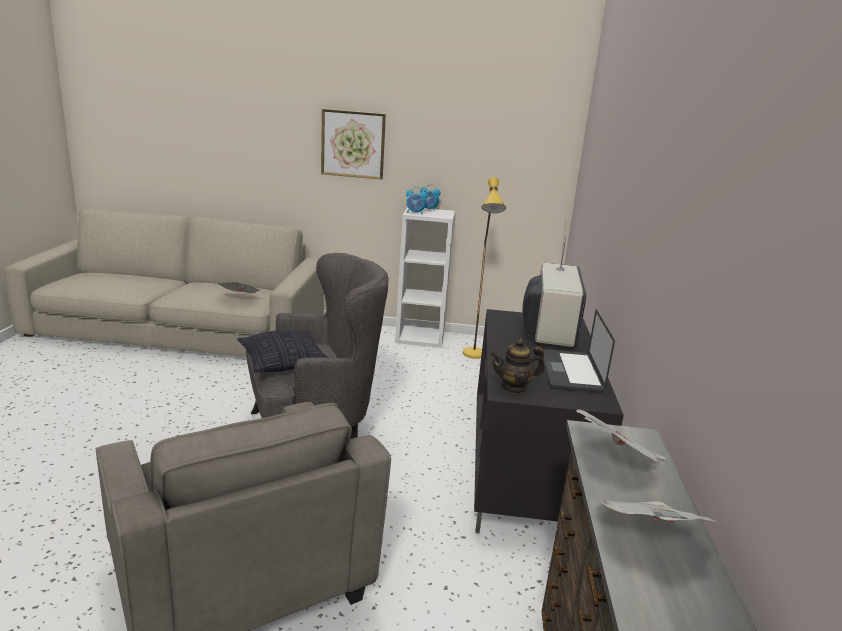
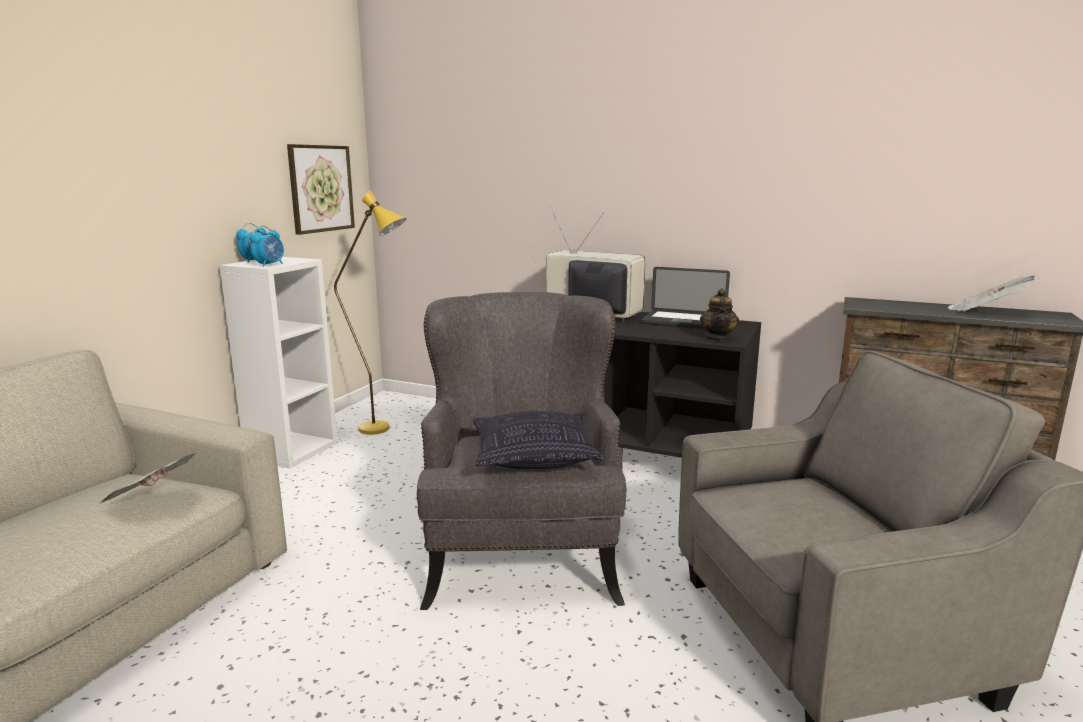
camera: 70 degrees left, 5 degrees down
picture [321,109,386,179] -> picture moved to [287,144,355,235]
newspaper [576,410,666,463] -> none

